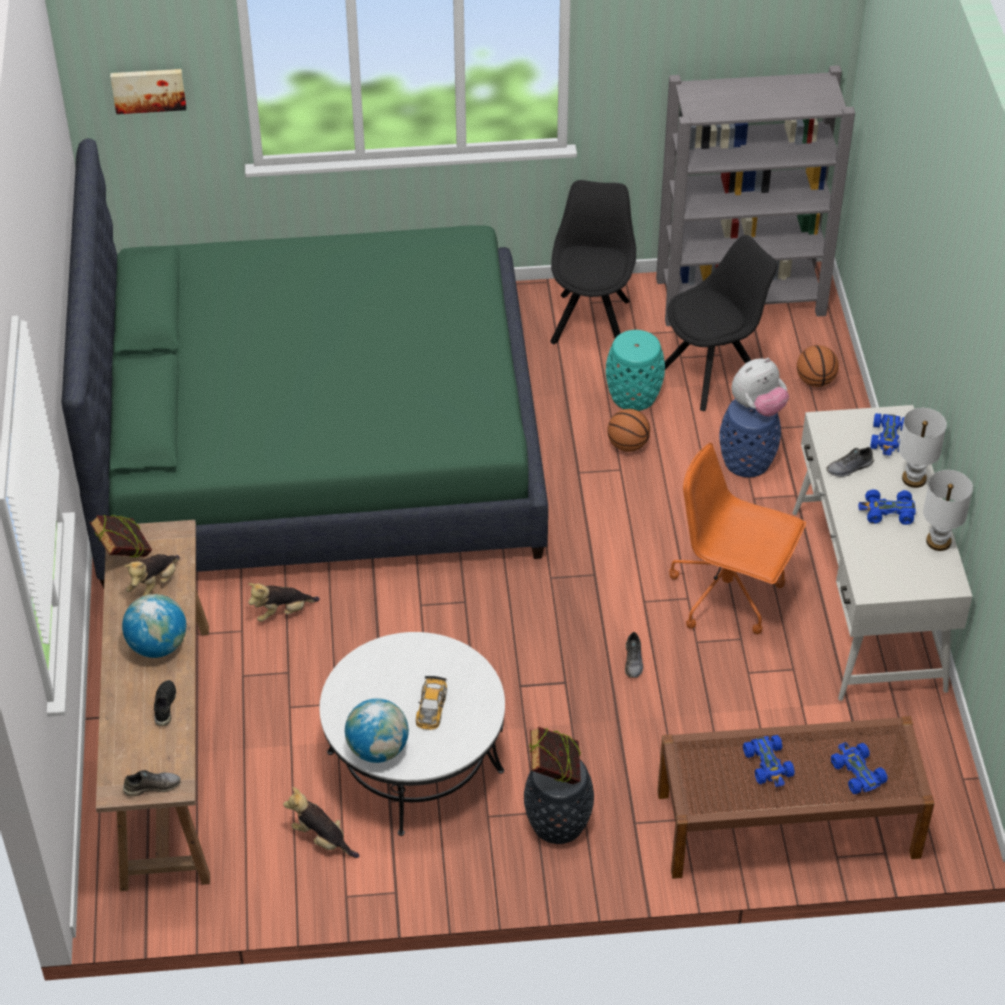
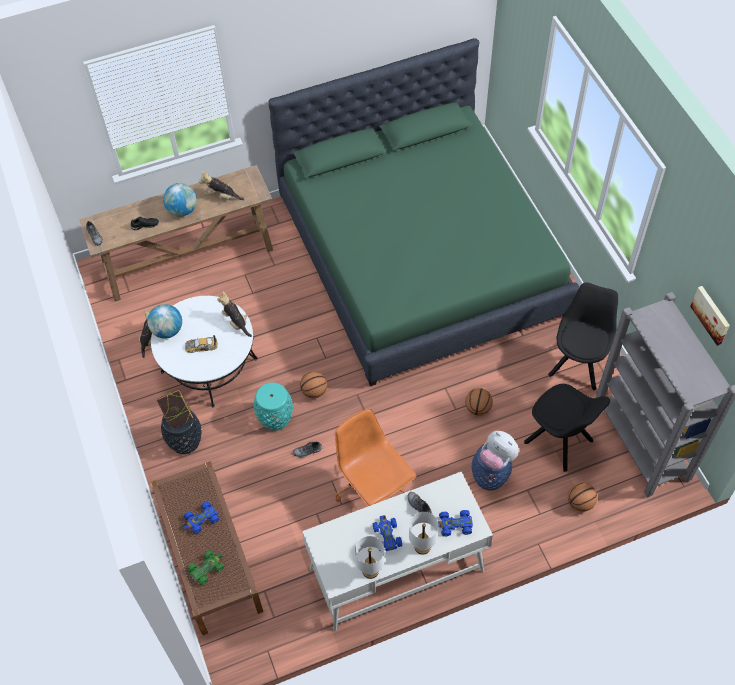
camera: 75 degrees right, 10 degrees up
book [90,515,152,558] -> none
picture [110,69,186,114] -> picture moved to [690,286,730,346]
plush toy [248,583,320,622] -> plush toy moved to [217,291,252,337]
black chair [550,180,636,345] -> black chair turned 60 degrees counterclockwise [548,282,618,391]
turquoise stool [606,330,665,411] -> turquoise stool moved to [254,382,293,431]
orange office chair [669,443,806,634] -> orange office chair turned 45 degrees counterclockwise [335,409,416,506]
blue toy car [831,742,888,794] -> green toy car [187,550,224,585]
none -> basketball [300,371,327,399]

